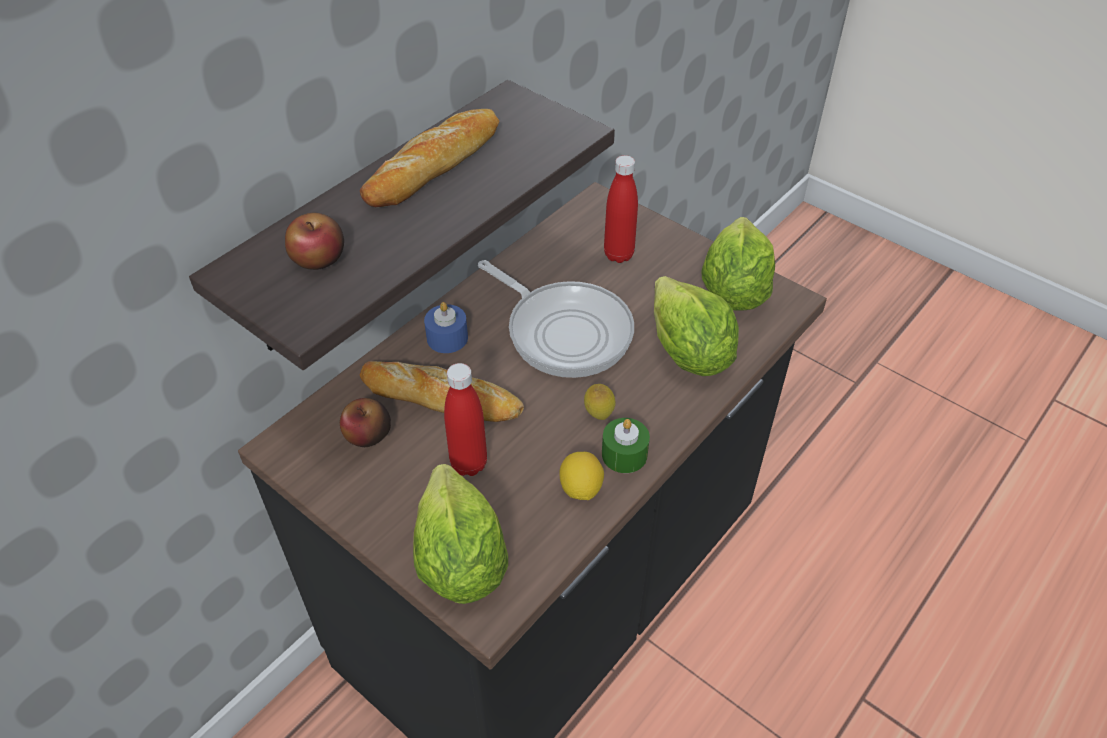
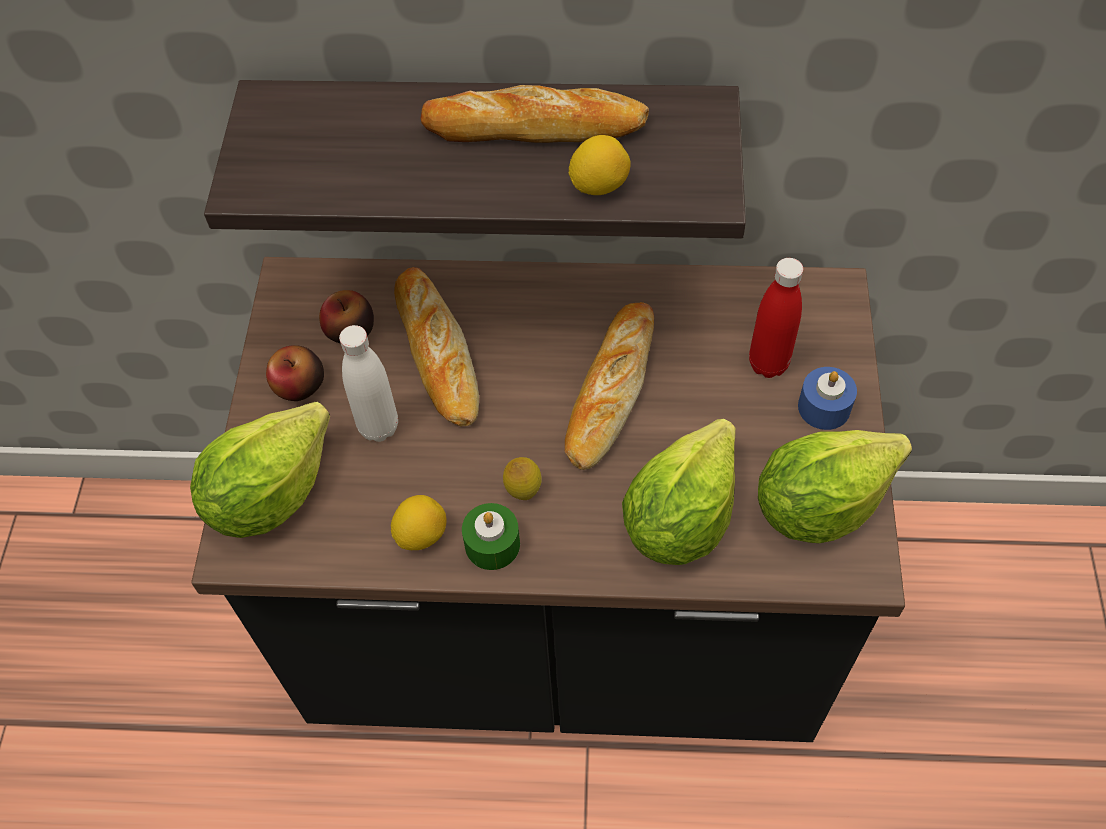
camera: 55 degrees right, 10 degrees up
apple [285,213,344,270] -> apple moved to [266,345,324,401]
blue candle [424,302,468,353] -> blue candle moved to [798,367,857,430]
red bottle [444,363,487,476] -> white bottle [339,325,398,442]
frying pan [478,260,634,378] -> bread [565,302,654,470]
none -> lemon [569,135,631,195]

